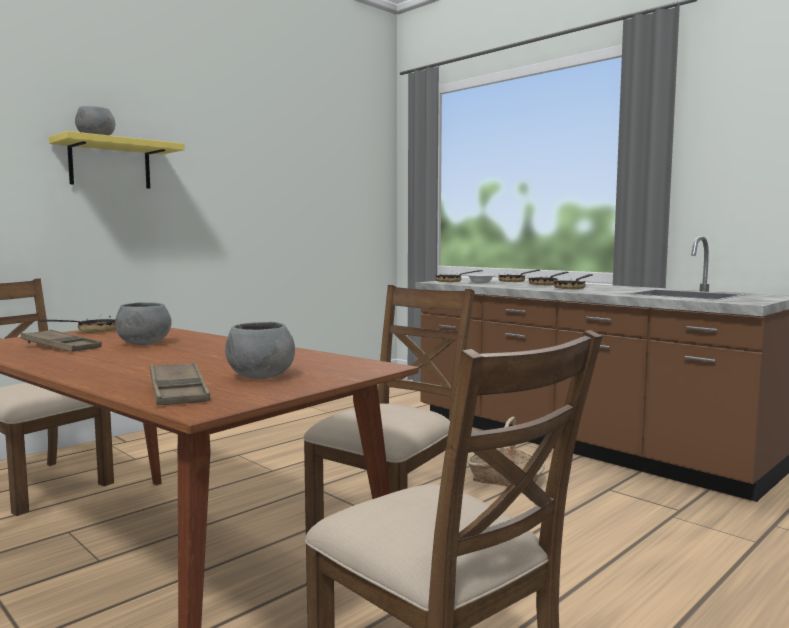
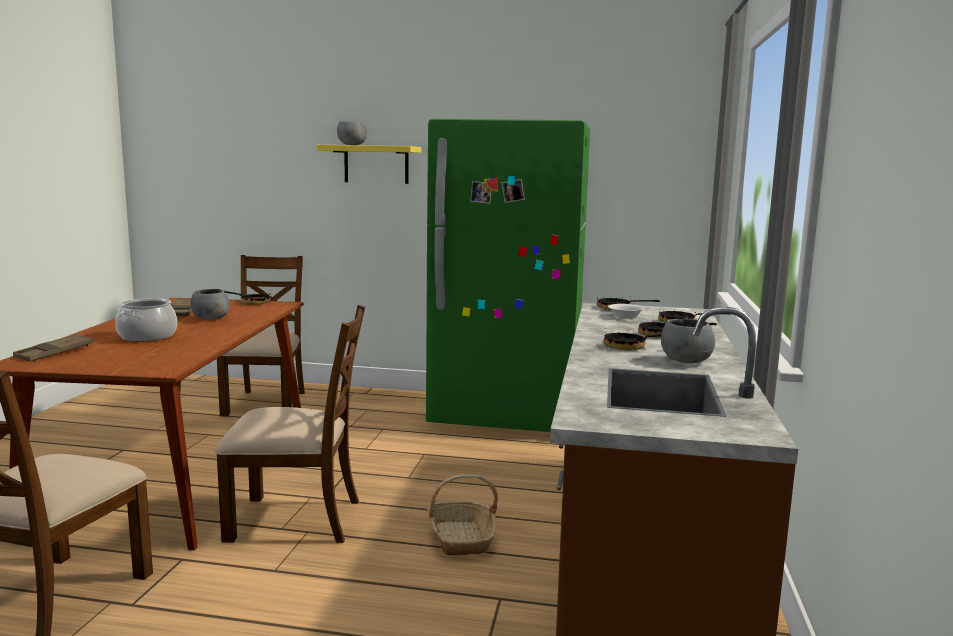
camera: 55 degrees right, 5 degrees up
grey bowl [225,322,295,379] -> grey bowl moved to [661,319,715,363]
none -> cooking pot [115,298,177,341]
none -> green fridge [426,119,590,432]

